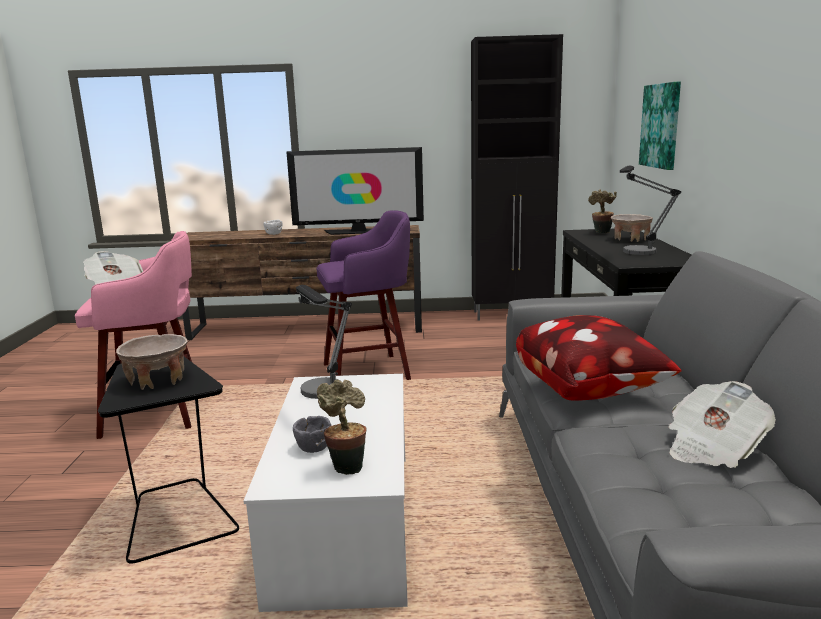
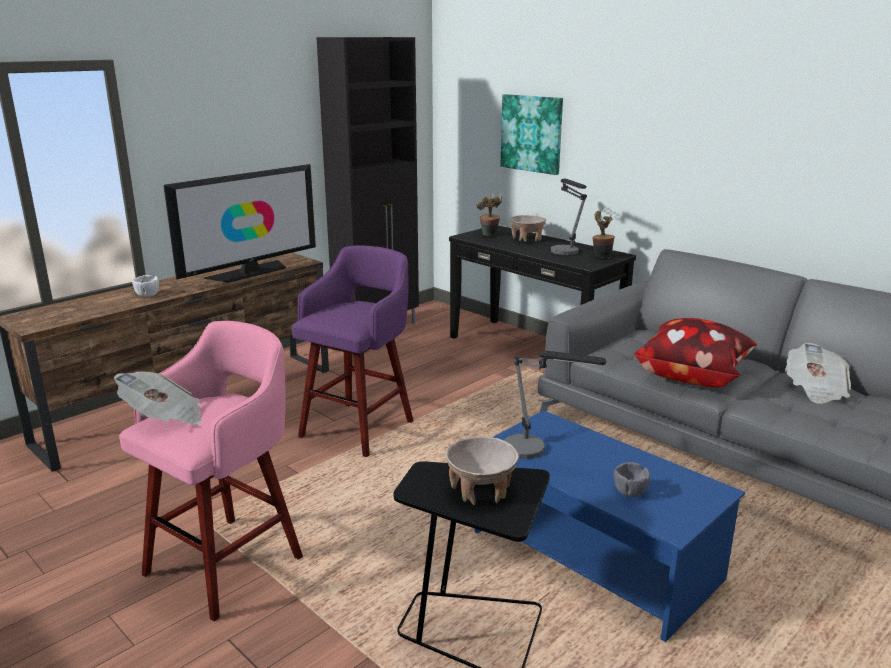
camera: 45 degrees left, 5 degrees up
white coffee table [244,374,408,612] -> blue coffee table [474,410,745,642]
potted plant [317,380,367,475] -> potted plant moved to [592,211,615,259]

